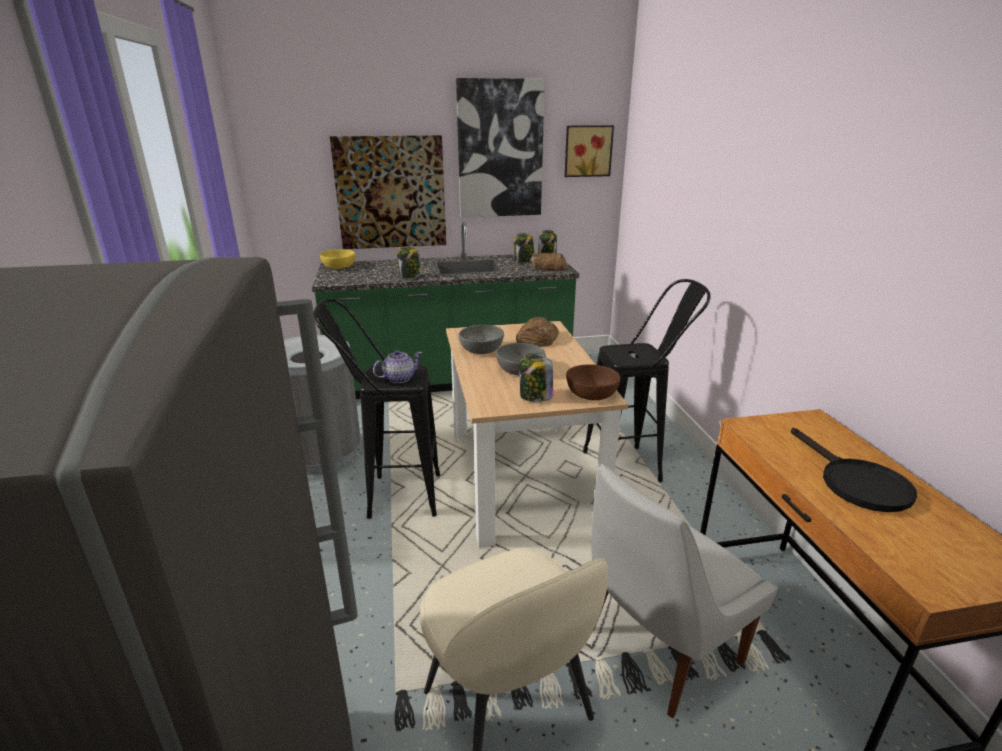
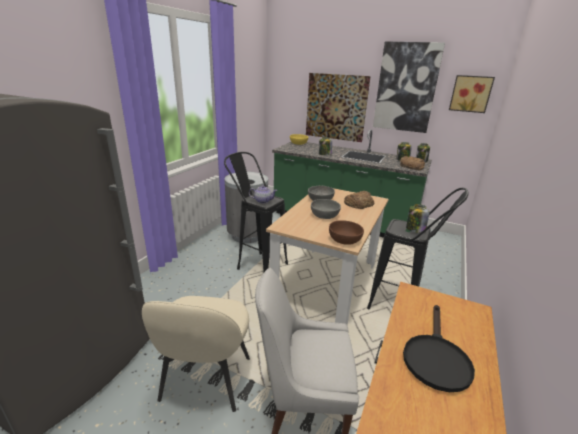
camera: 35 degrees right, 0 degrees up
jar [519,353,553,402] -> jar moved to [406,204,430,233]

